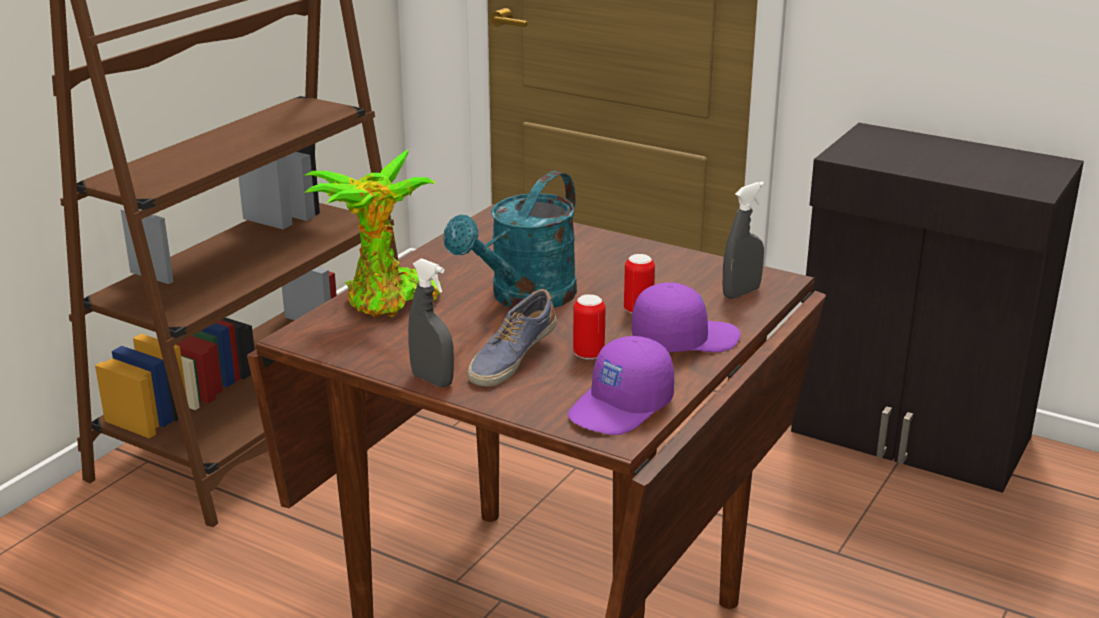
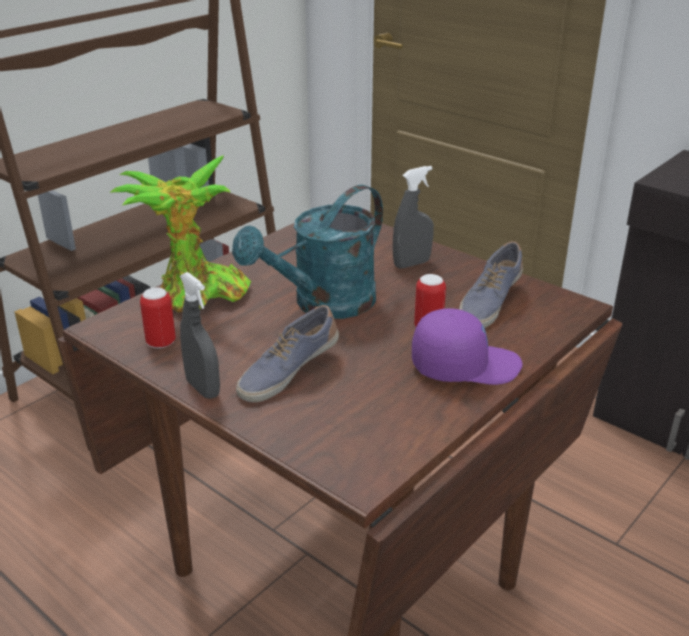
camera: 10 degrees right, 5 degrees up
purple cap [567,336,674,435] -> none
can [573,294,606,360] -> can moved to [140,287,176,349]
grey spray bottle [723,182,764,299] -> grey spray bottle moved to [393,166,434,268]
none -> shoe [459,241,523,328]

